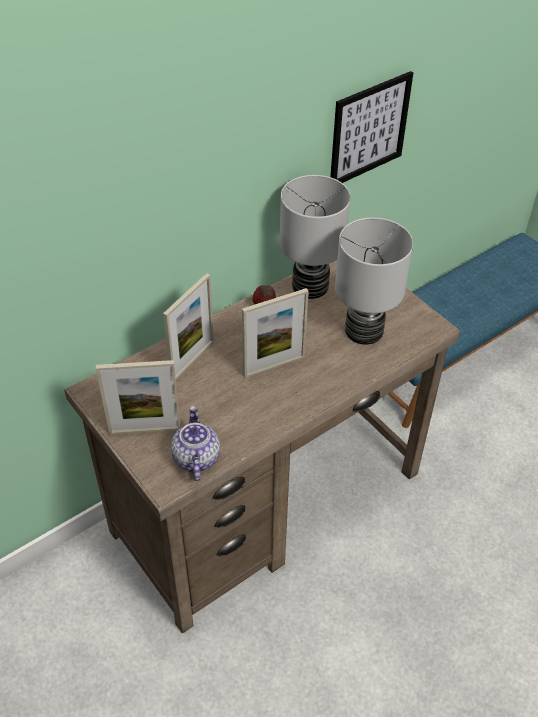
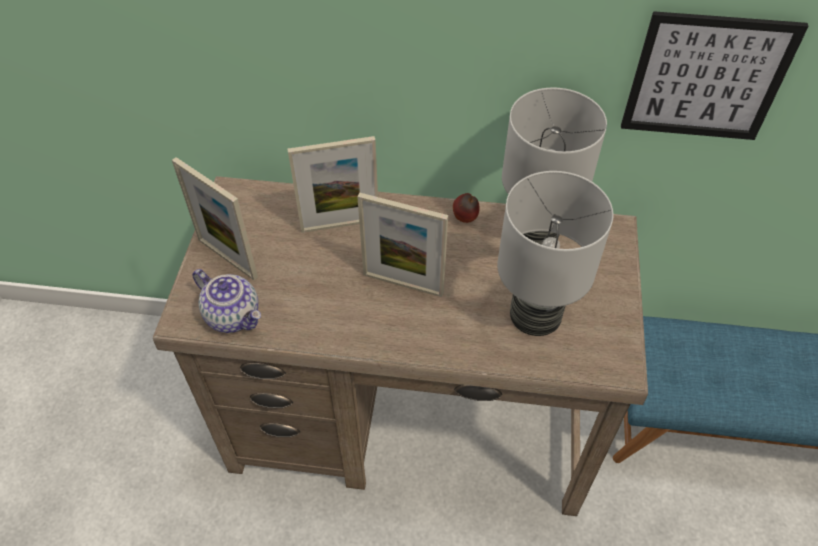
camera: 45 degrees right, 5 degrees up
teapot [171,406,220,481] -> teapot turned 90 degrees clockwise [192,269,261,333]

